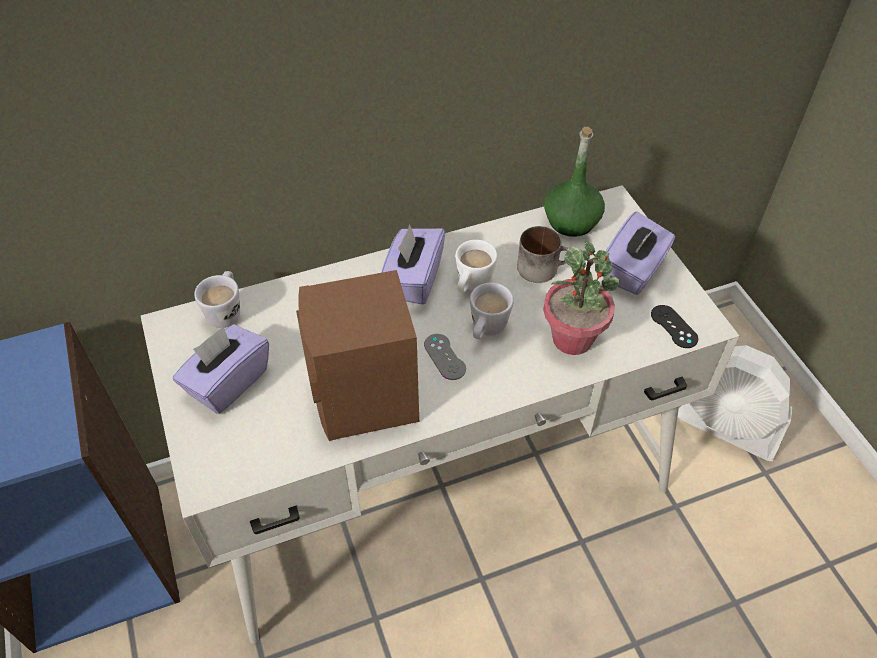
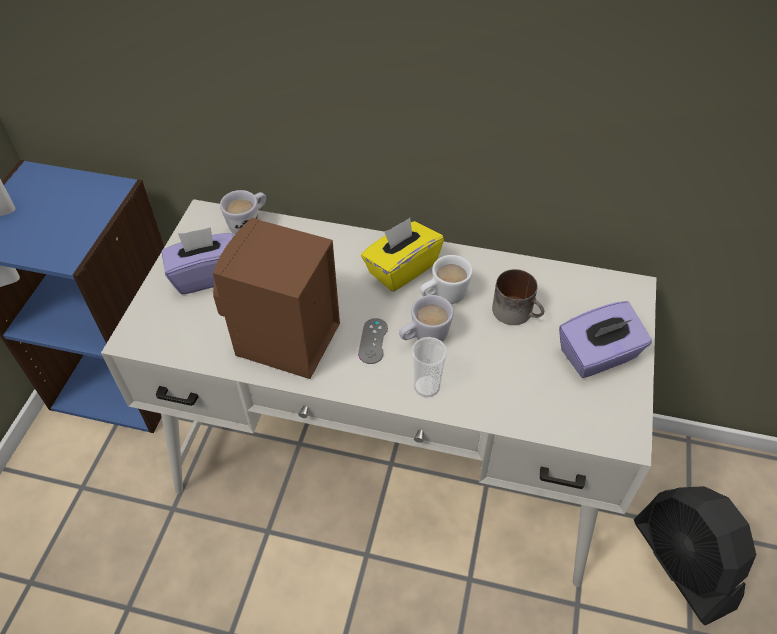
camera: 35 degrees right, 0 degrees up
purple tissue box [381,225,445,305] -> yellow tissue box [361,218,444,292]
potted plant [543,241,620,355] -> none
green bottle [544,127,605,237] -> none
black game controller [651,305,698,348] -> none
white fan [677,345,792,461] -> black fan [634,486,756,626]
none -> cup [411,337,448,397]

